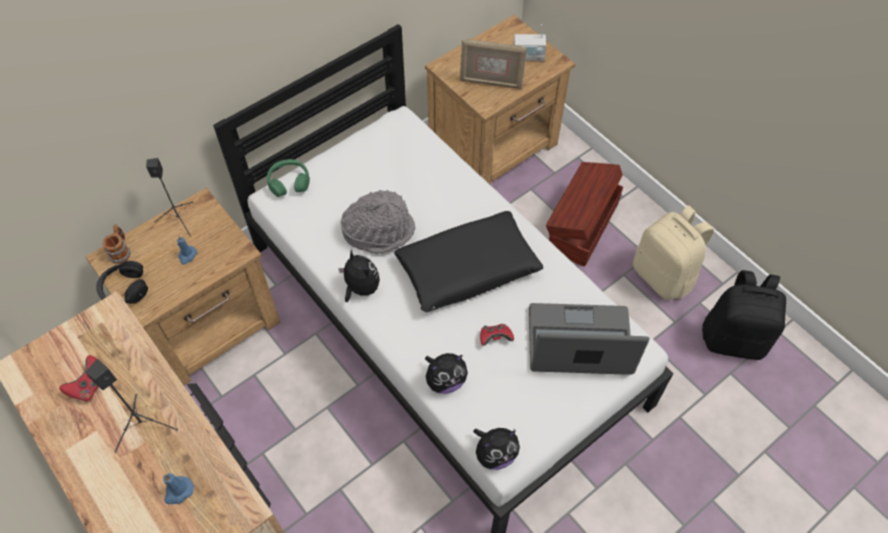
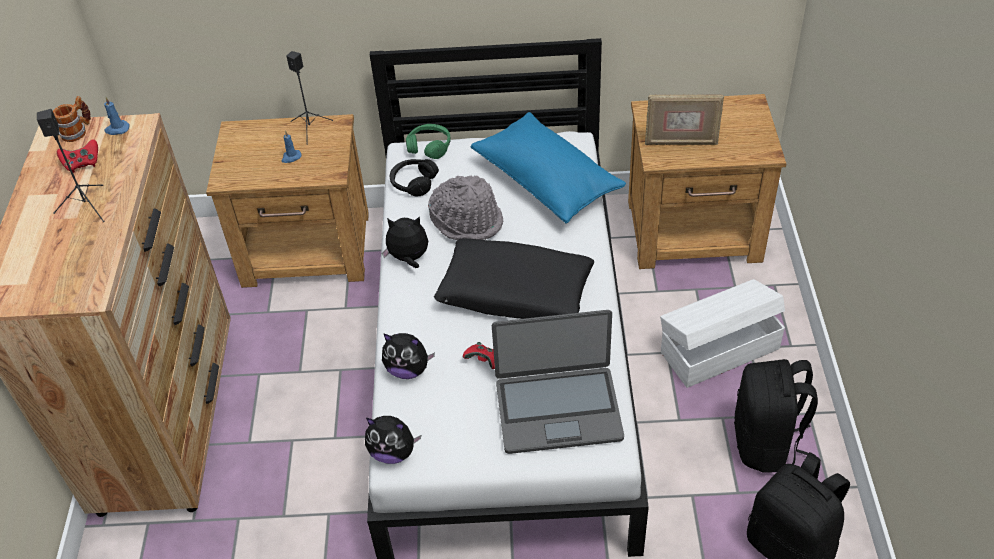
camera: 40 degrees right, 10 degrees down
black headphones [96,261,148,304] -> black headphones moved to [390,159,439,197]
mug [102,224,131,264] -> mug moved to [53,96,91,142]
blue candle [163,473,194,504] -> blue candle moved to [104,97,130,135]
plush toy [338,250,380,302] -> plush toy turned 90 degrees counterclockwise [382,216,428,268]
picture frame [460,39,527,89] -> picture frame turned 45 degrees counterclockwise [645,94,724,145]
radio [514,24,546,61] -> none
laptop [529,303,649,375] -> laptop turned 135 degrees clockwise [492,310,624,454]
brown storage box [546,162,623,267] -> white storage box [660,279,785,388]
beige backpack [633,205,714,300] -> black backpack [734,359,818,473]
none -> blue pillow [471,112,626,223]

